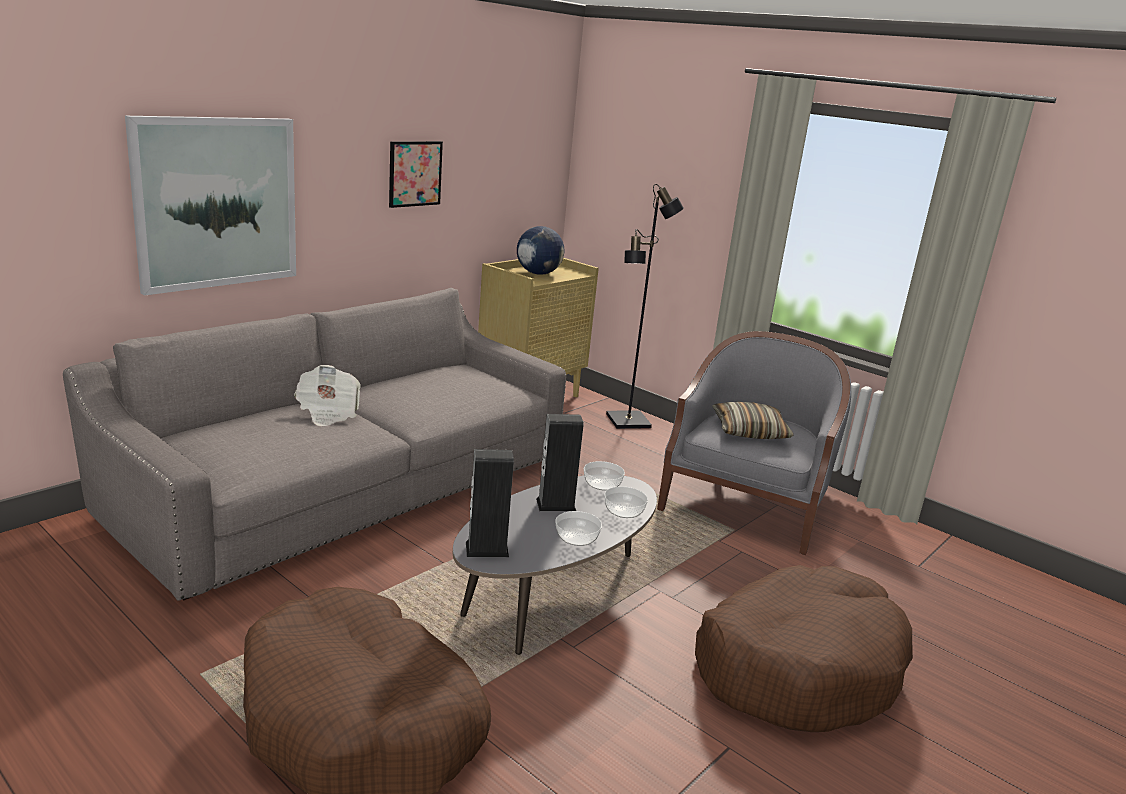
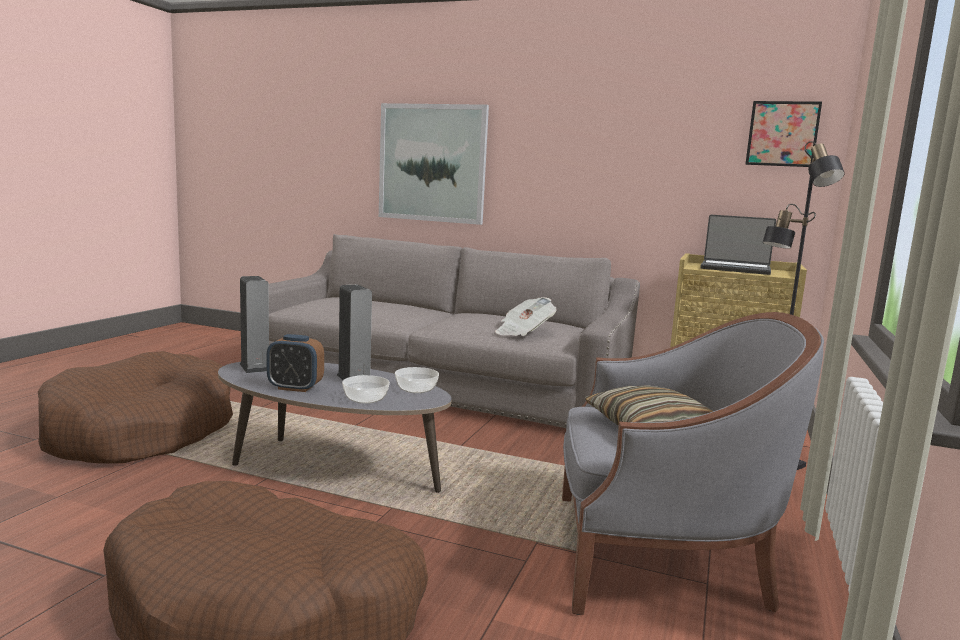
camera: 70 degrees right, 10 degrees down
newspaper [294,365,361,426] -> newspaper moved to [495,297,557,336]
picture [389,141,443,208] -> picture moved to [745,101,822,167]
globe [517,226,564,275] -> laptop [700,215,776,275]
bowl [555,511,602,546] -> alarm clock [266,334,324,392]

